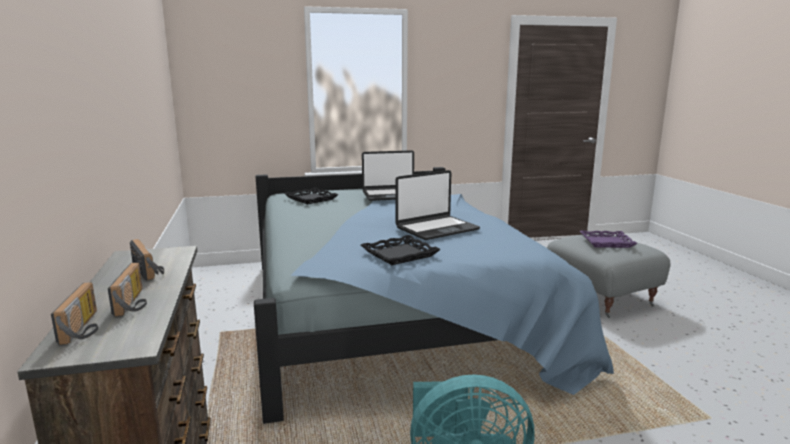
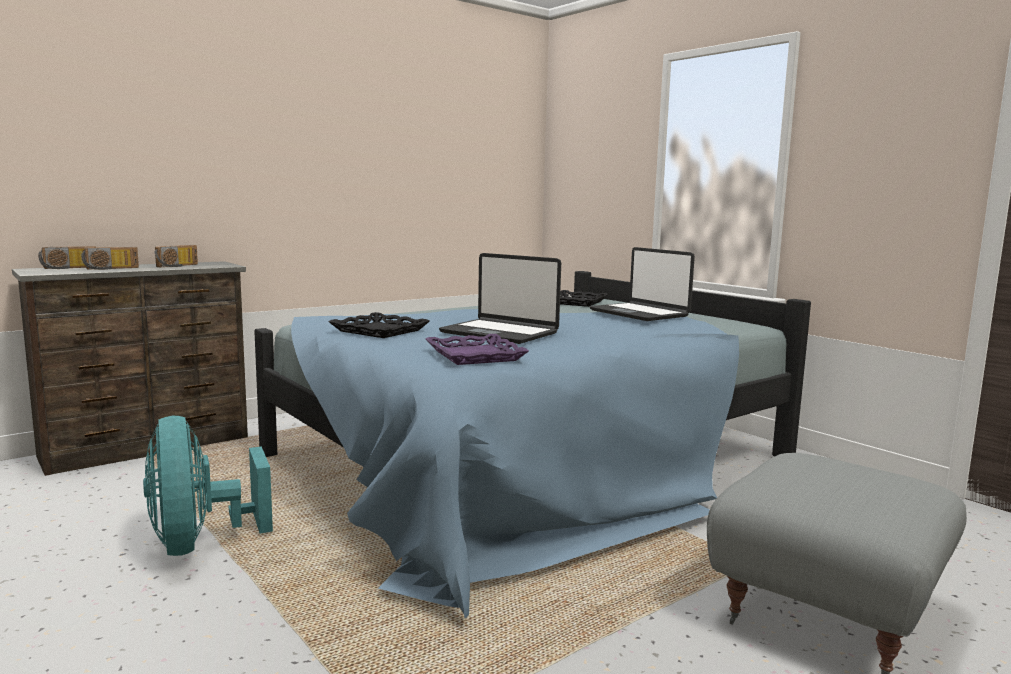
camera: 65 degrees right, 5 degrees down
purple tray [580,230,638,248] -> purple tray moved to [426,334,529,365]

